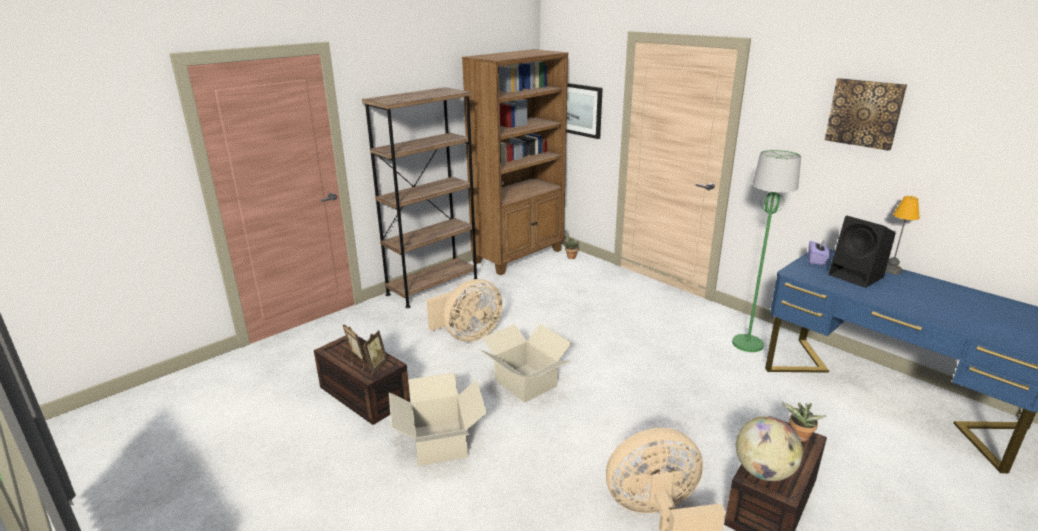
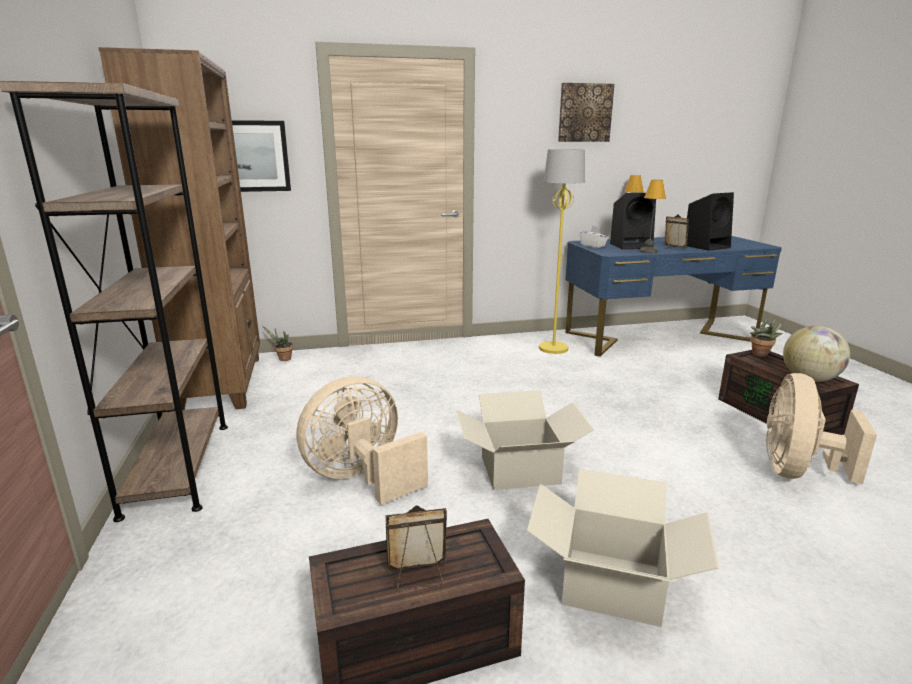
camera: 60 degrees left, 5 degrees down
picture frame [363,330,387,375] -> picture frame moved to [662,214,689,250]
beige fan [426,279,503,342] -> beige fan turned 120 degrees counterclockwise [296,376,428,505]
green floor lamp [732,150,801,352] -> yellow floor lamp [539,149,585,354]
purple tissue box [808,240,830,265] -> white tissue box [579,226,608,248]
none -> table lamp [640,180,666,254]
none -> black speaker [687,192,734,251]

